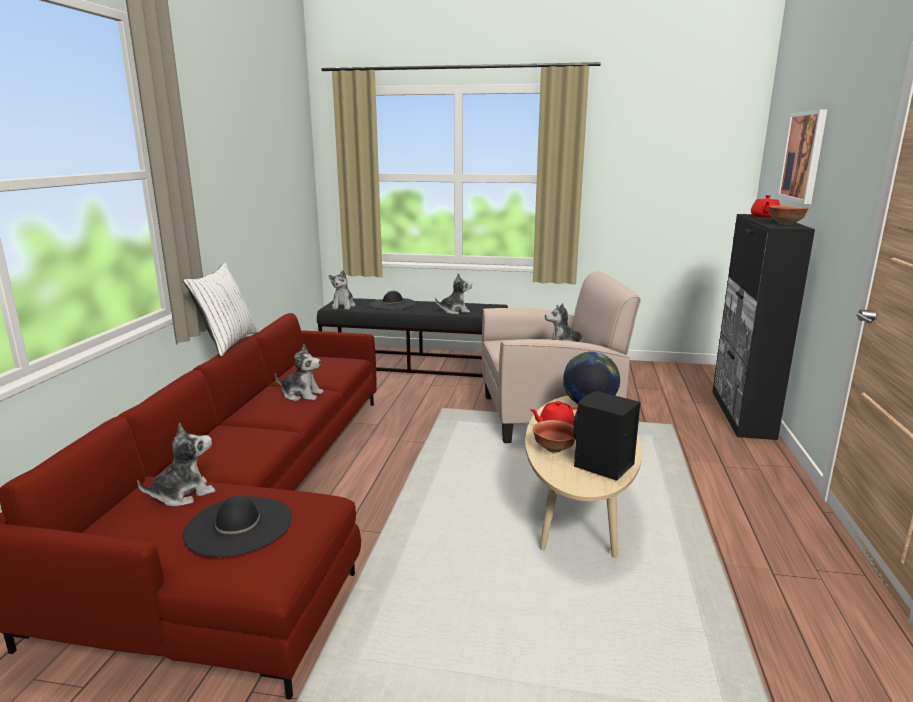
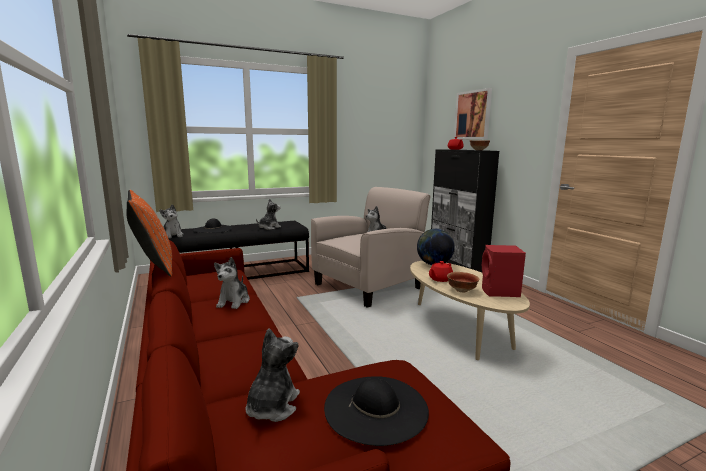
camera: 35 degrees left, 5 degrees down
white pillow [183,263,259,356] -> orange pillow [126,190,172,276]
plush toy [275,344,324,401] -> plush toy turned 120 degrees clockwise [214,257,250,309]
black speaker [573,391,640,481] -> red speaker [482,245,526,297]

